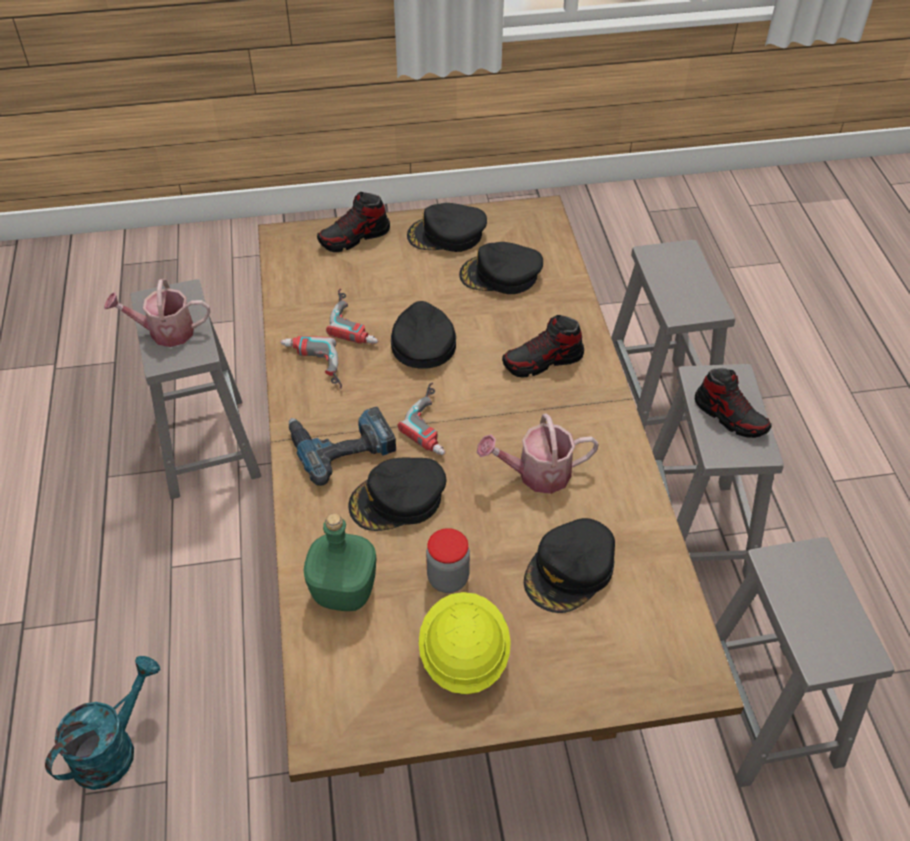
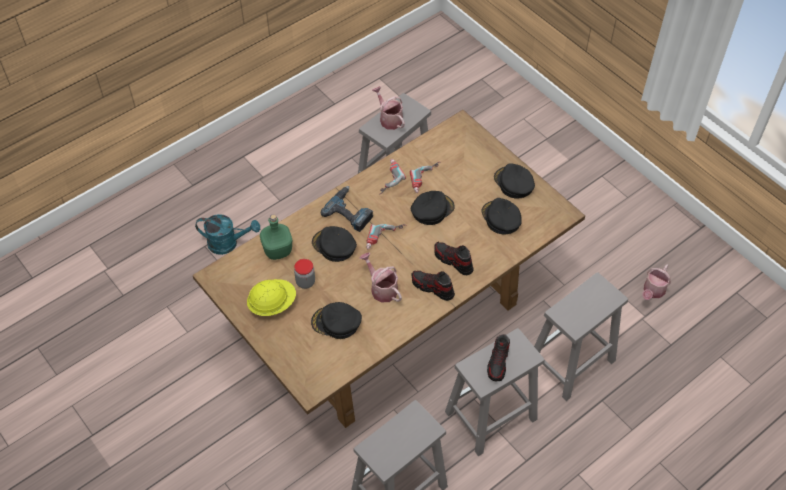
camera: 60 degrees right, 5 degrees up
shoe [317,192,390,252] -> shoe moved to [411,270,455,301]
none -> watering can [642,264,671,300]

